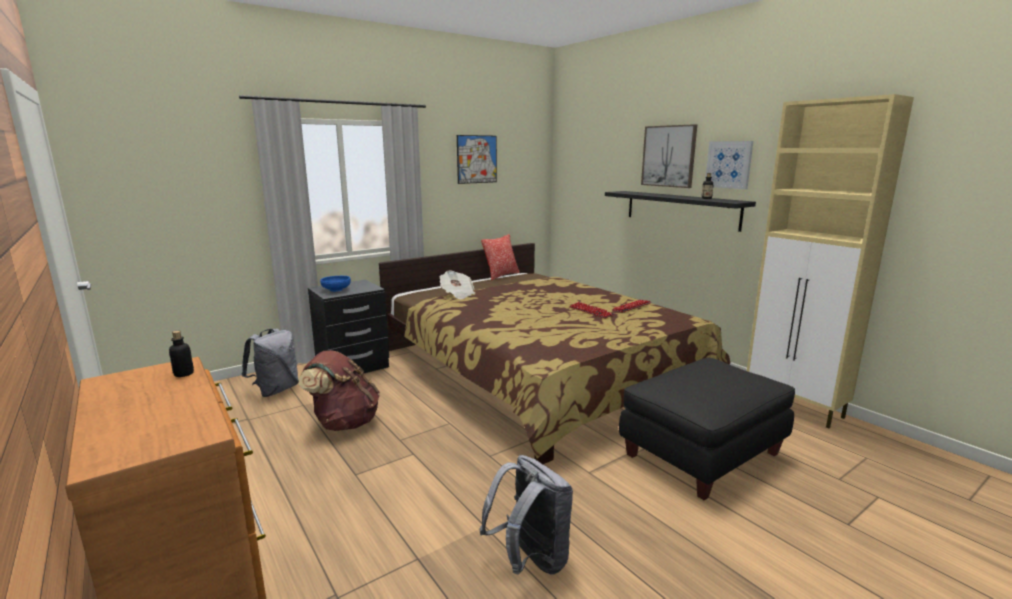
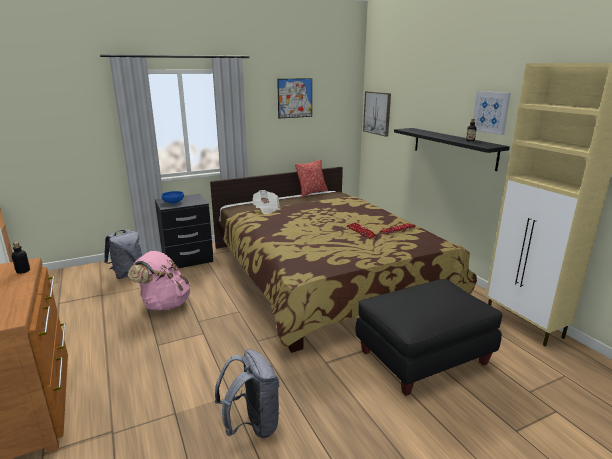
camera: 10 degrees right, 5 degrees up
brown backpack [299,350,380,431] -> pink backpack [128,251,191,310]
picture [641,124,697,188] -> picture moved to [363,91,391,137]

